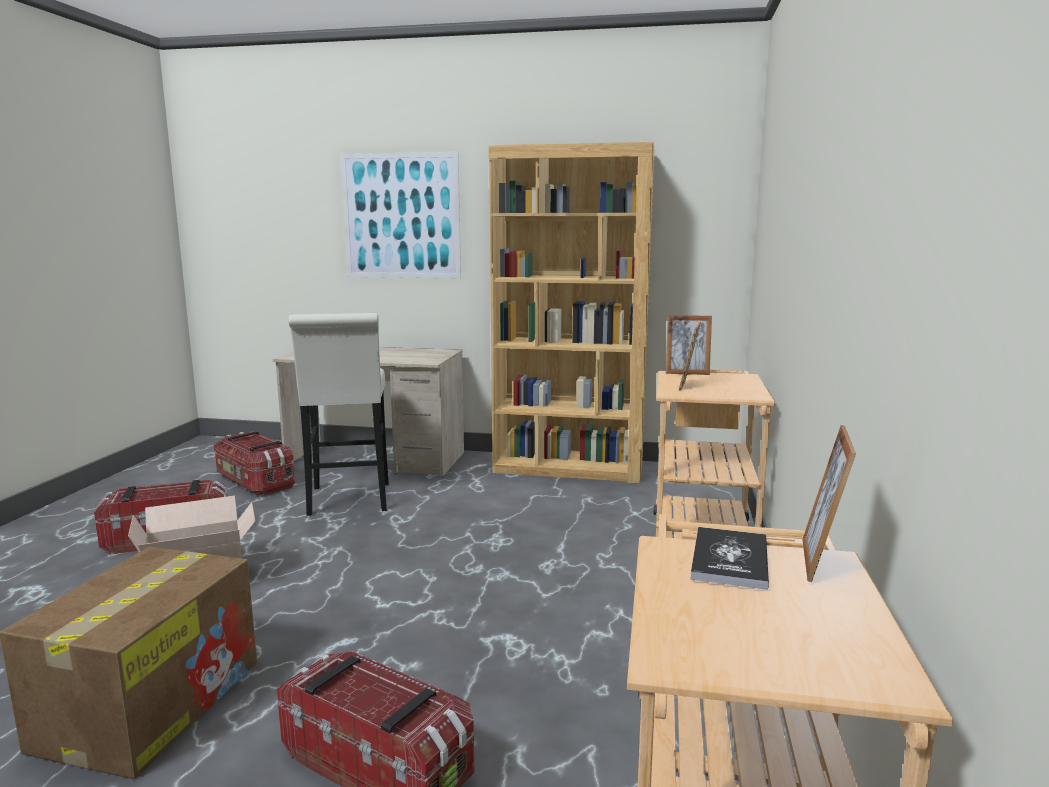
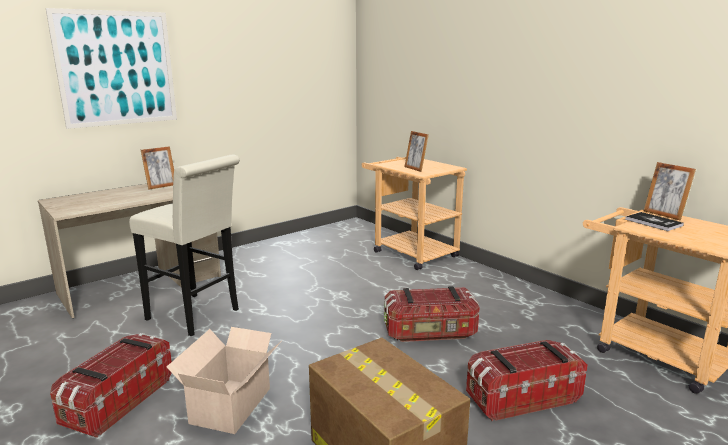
camera: 50 degrees left, 5 degrees up
storage box [213,431,295,495] -> storage box moved to [384,286,480,342]
brown bookcase [488,142,655,483] -> none
picture frame [666,315,712,375] -> picture frame moved to [141,146,174,190]

